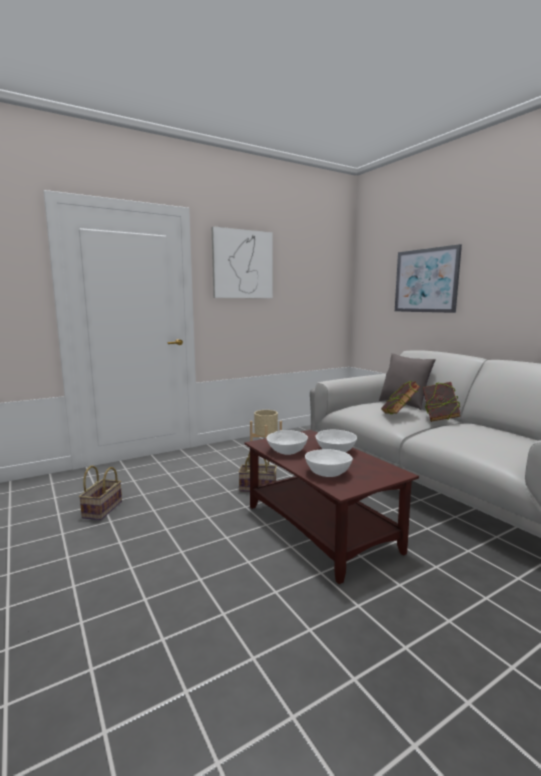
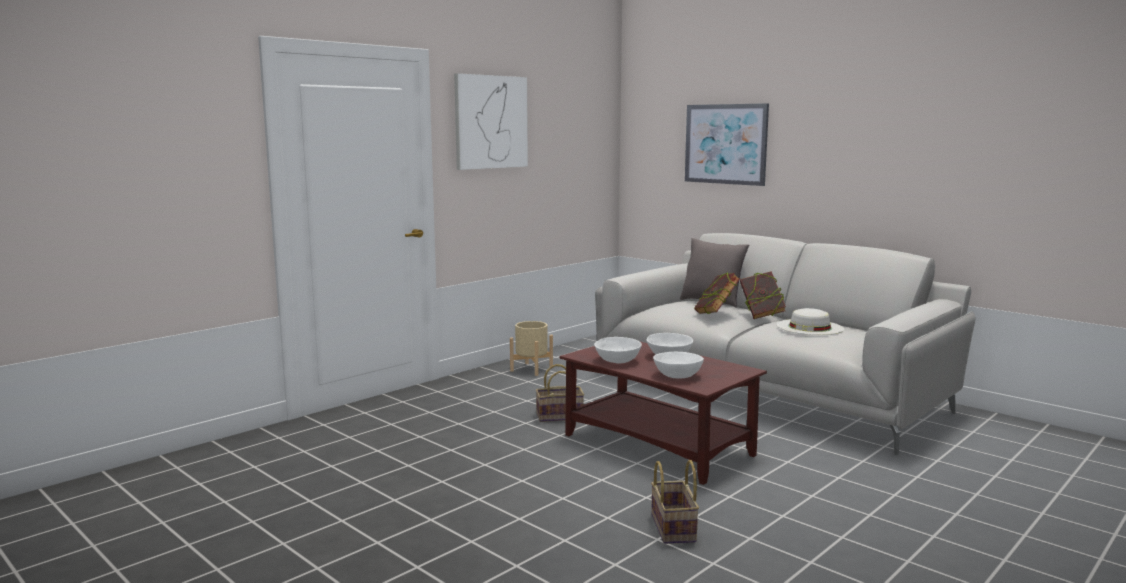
camera: 15 degrees left, 0 degrees up
basket [79,466,122,520] -> basket moved to [651,460,699,544]
none -> white hat [777,308,844,335]

